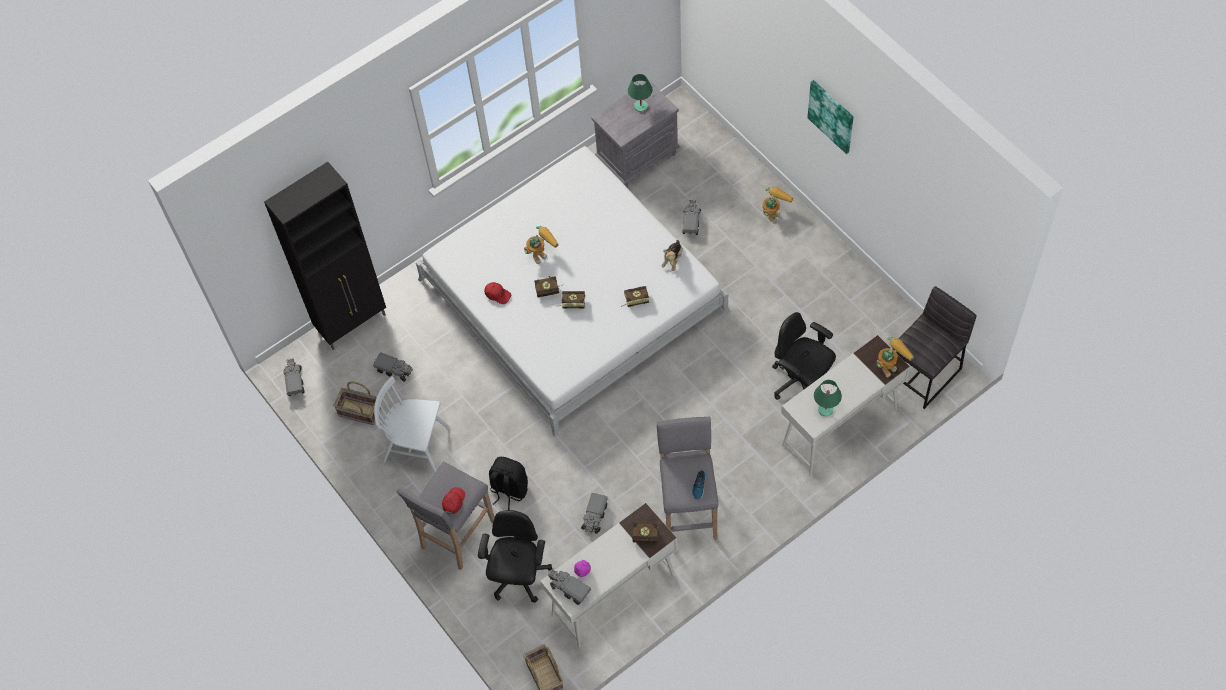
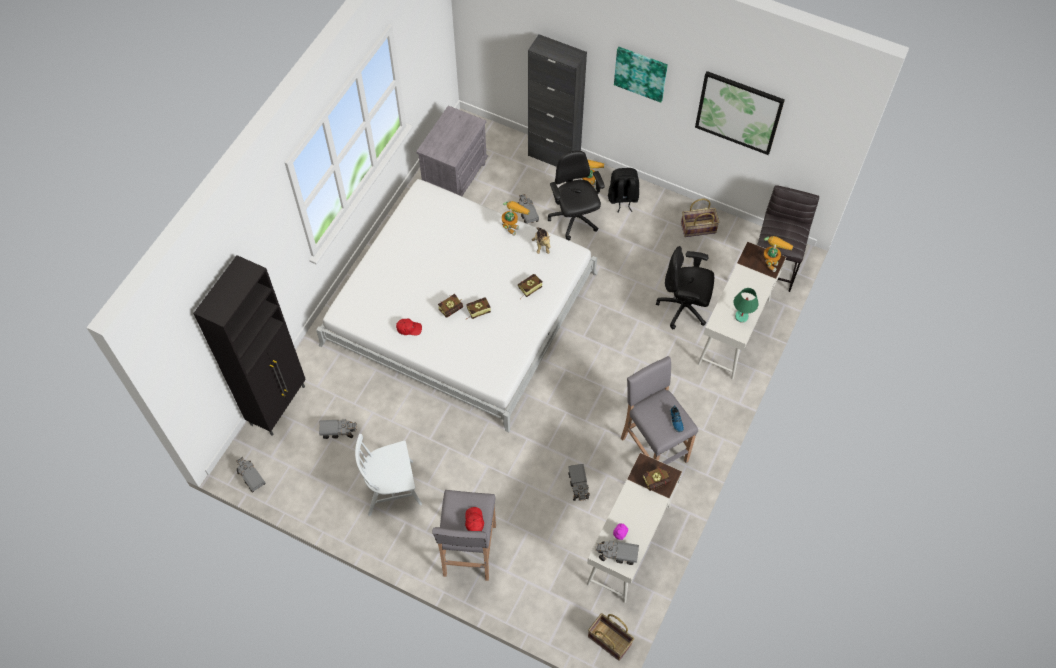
camera: 30 degrees left, 0 degrees up
basket [334,382,381,425] -> basket moved to [681,199,719,237]
black office chair [478,510,552,602] -> black office chair moved to [548,151,605,240]
black backpack [489,457,528,510] -> black backpack moved to [608,168,639,213]
toy robot [524,226,559,264] -> toy robot moved to [502,201,530,236]
green table lamp [628,74,653,112] -> none
none -> black cabinet [528,34,587,167]
none -> picture [695,71,785,155]

